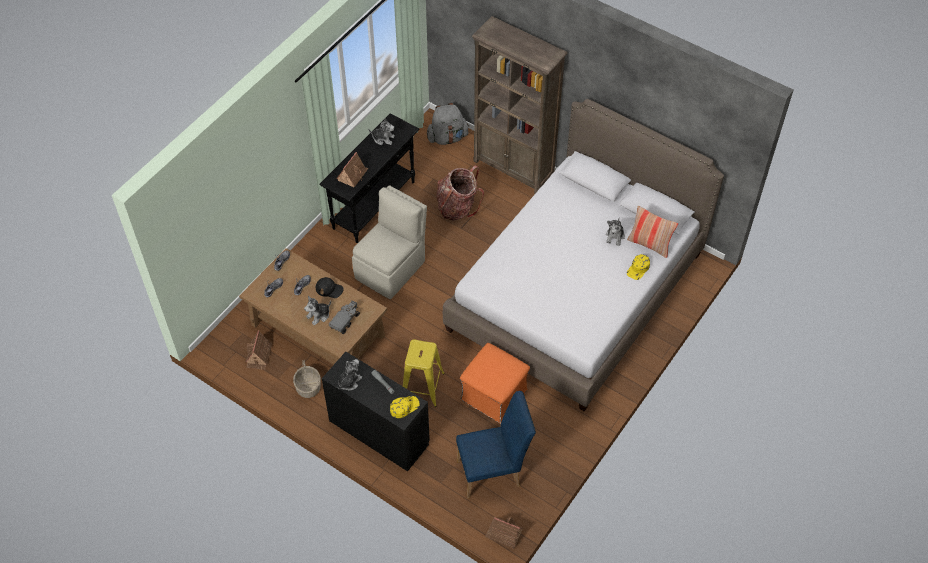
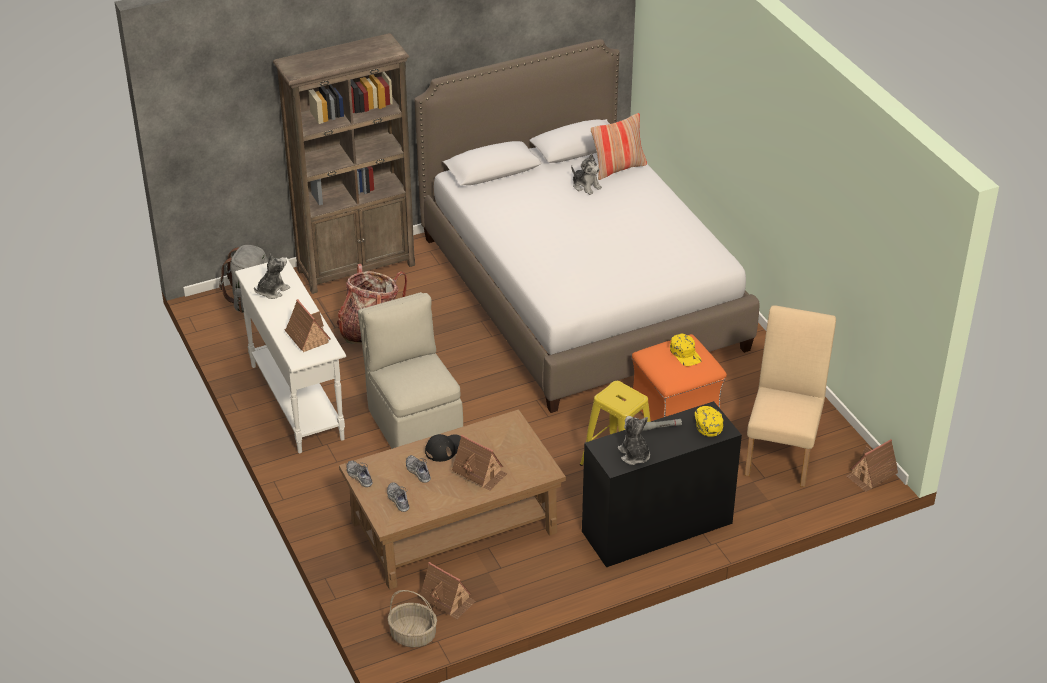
camera: 60 degrees left, 15 degrees down
basket [293,360,321,398] -> basket moved to [387,590,437,647]
plush toy [304,296,331,325] -> toy house [452,435,507,491]
black console table [319,113,420,243] -> white console table [235,258,346,453]
toy truck [329,300,360,334] -> none
blue chair [456,391,536,499] -> beige chair [745,305,836,487]
yellow cap [627,254,650,280] -> yellow cap moved to [670,333,702,366]

